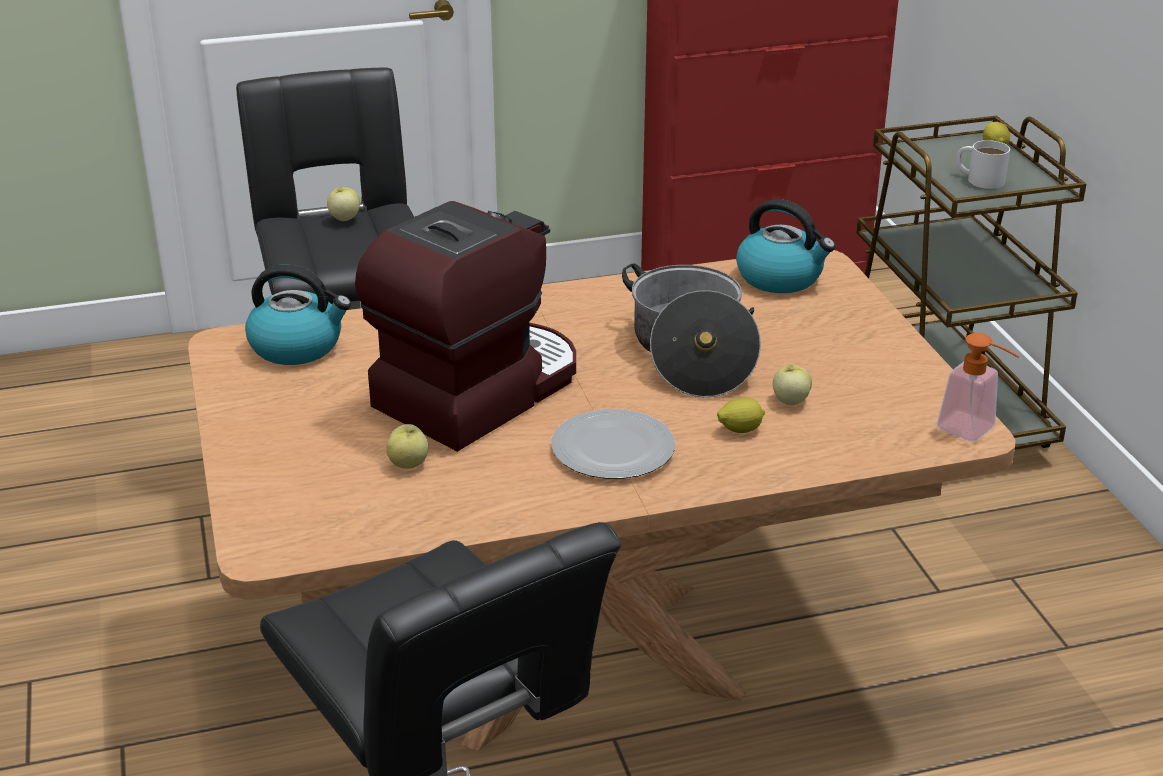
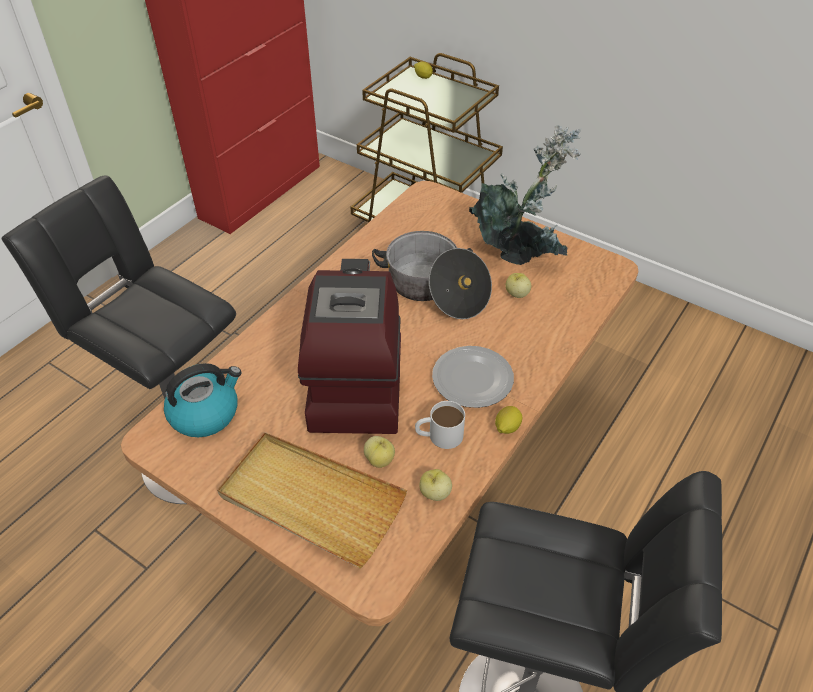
camera: 40 degrees left, 15 degrees up
apple [327,187,360,221] -> apple moved to [419,469,452,501]
lemon [717,397,765,433] -> lemon moved to [495,406,522,434]
kettle [736,199,835,293] -> none
soap dispenser [937,333,1020,442] -> none
white mug [956,140,1010,189] -> white mug moved to [415,401,465,449]
none -> beige tray [217,432,407,569]
none -> potted plant [469,125,582,265]

